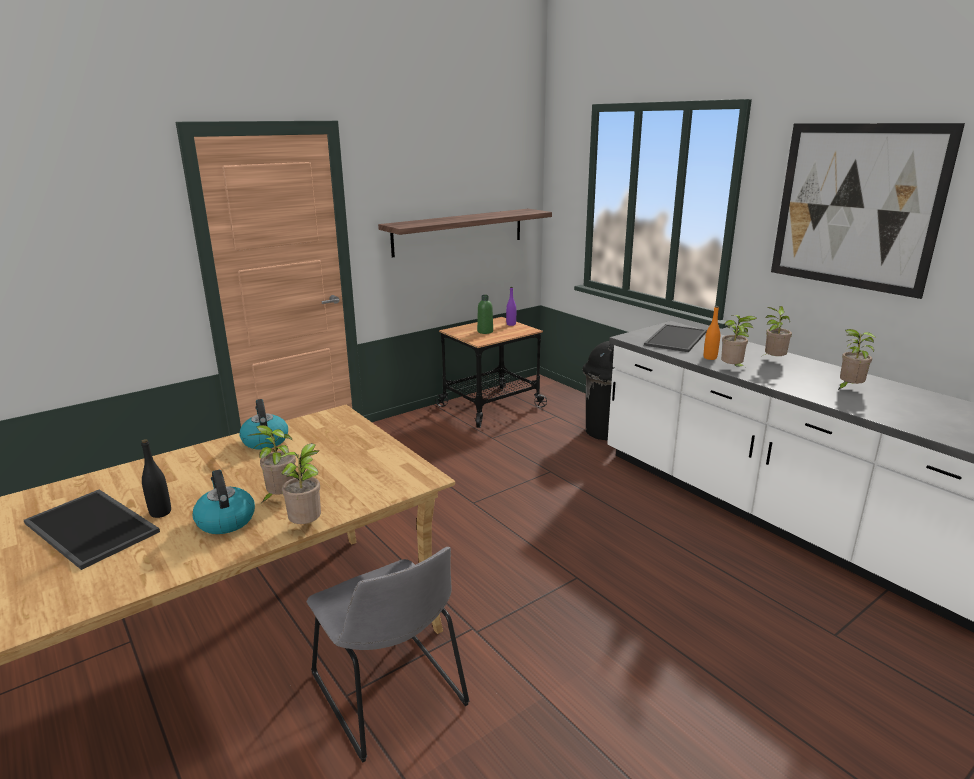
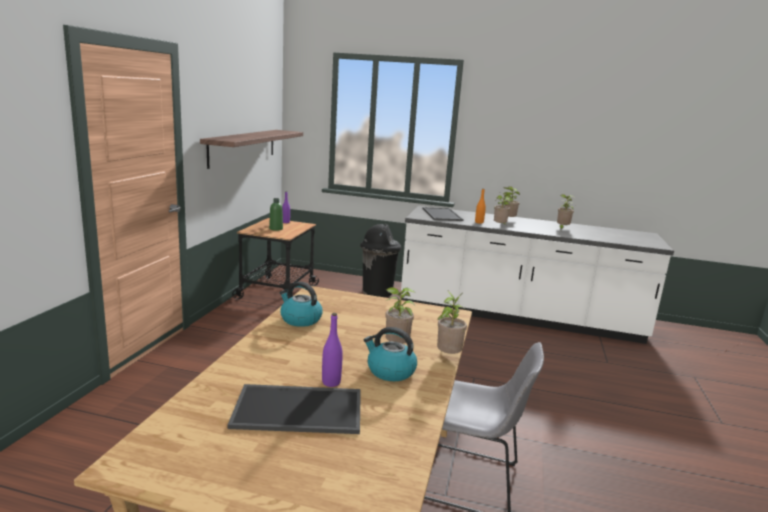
camera: 40 degrees left, 5 degrees down
black bottle [141,439,171,518] -> purple bottle [322,313,343,387]
picture [771,123,965,299] -> none

